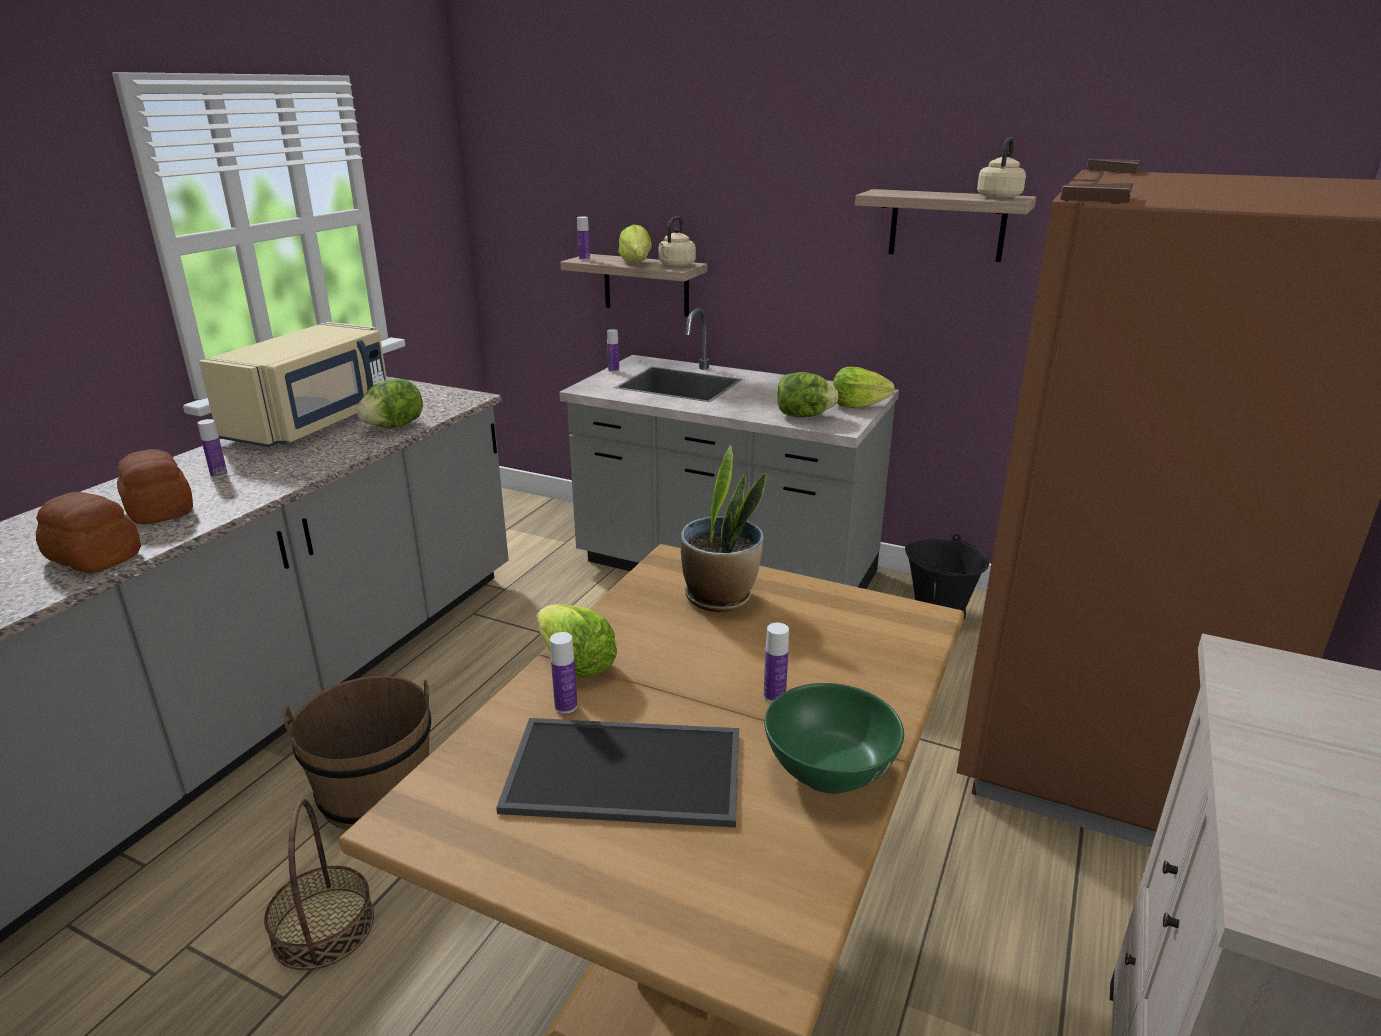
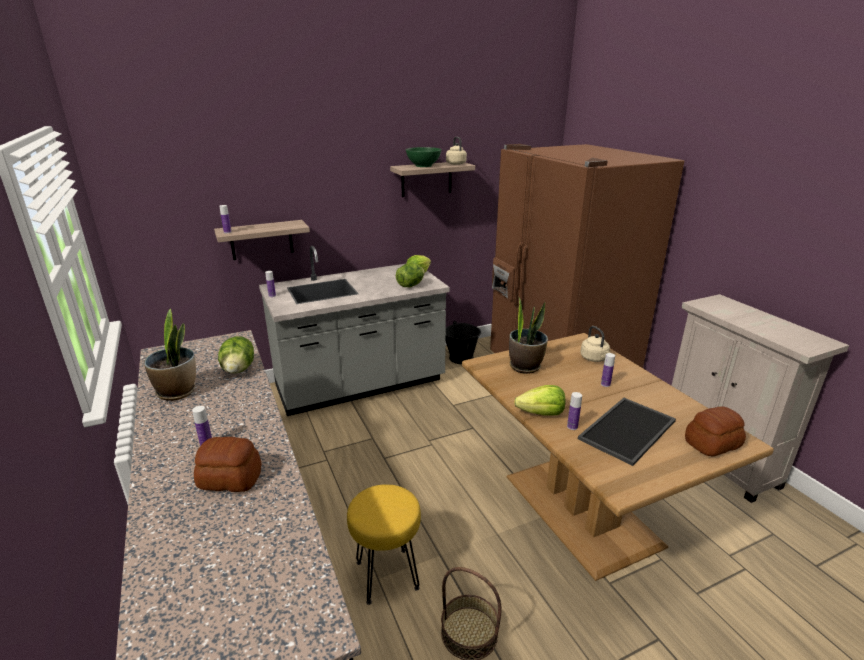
camera: 50 degrees left, 0 degrees up
bread [36,492,141,573] -> bread moved to [685,407,746,457]
beige microwave [199,322,387,447] -> potted plant [144,308,196,401]
brown bucket [283,676,431,830] -> yellow stool [347,484,421,605]
lettuce [618,224,652,263] -> none
beige kettle [659,217,696,267] -> beige kettle moved to [580,326,610,362]
green bowl [764,683,904,794] -> green bowl moved to [406,147,441,167]

